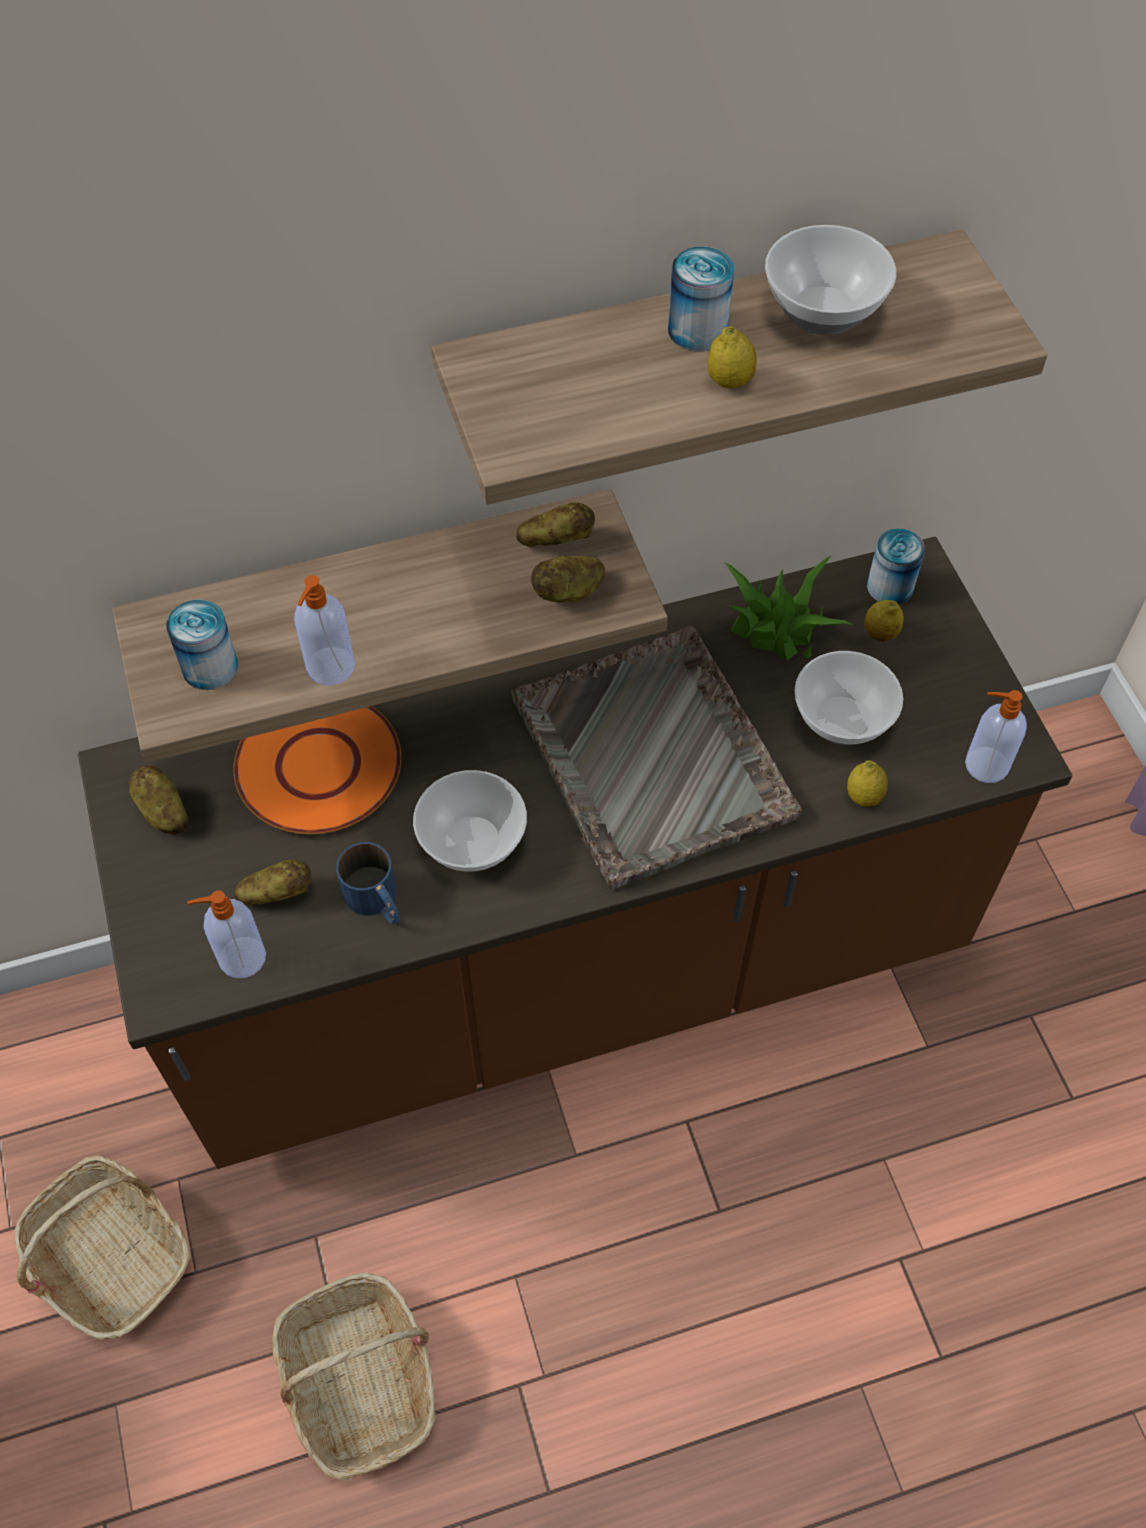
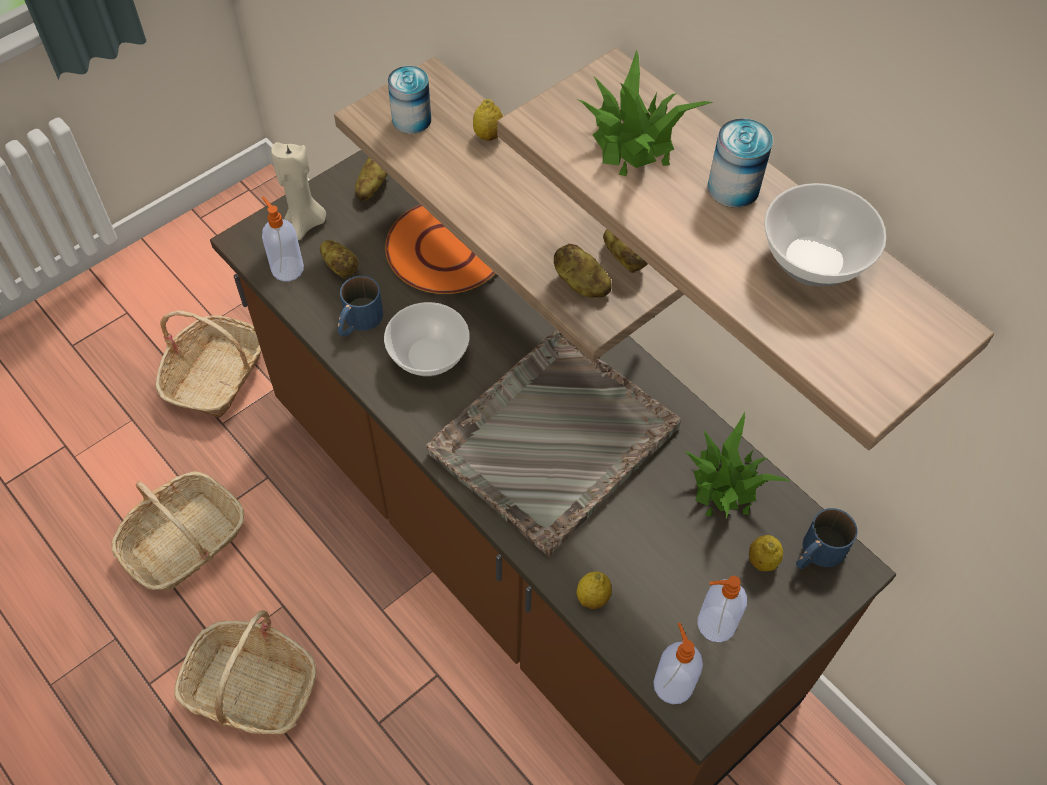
camera: 65 degrees right, 0 degrees up
soap dispenser [294,575,355,686] -> soap dispenser moved to [697,576,747,642]
lemon [707,326,757,389] -> lemon moved to [473,99,503,141]
bowl [794,651,903,745] -> none
can [867,528,925,605] -> blue mug [796,508,858,569]
none -> basket [174,610,317,735]
none -> beige candle [271,142,326,240]
none -> potted plant [577,50,713,176]

